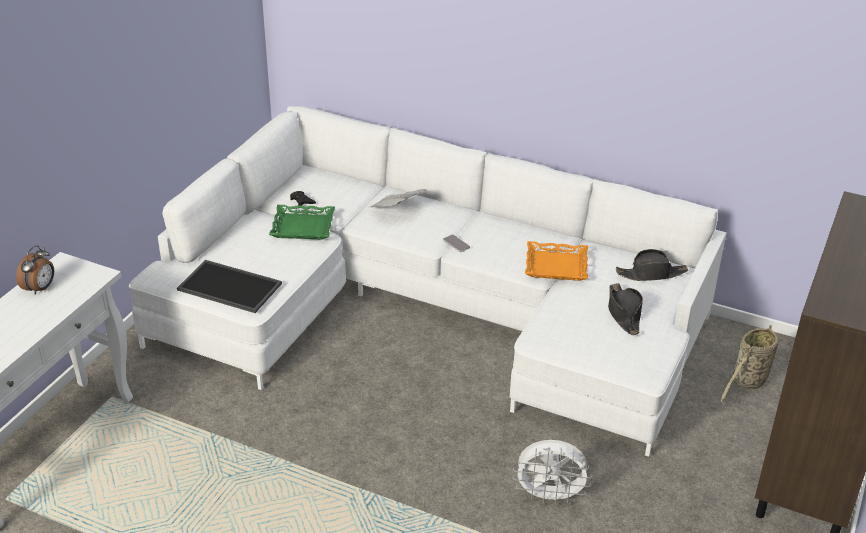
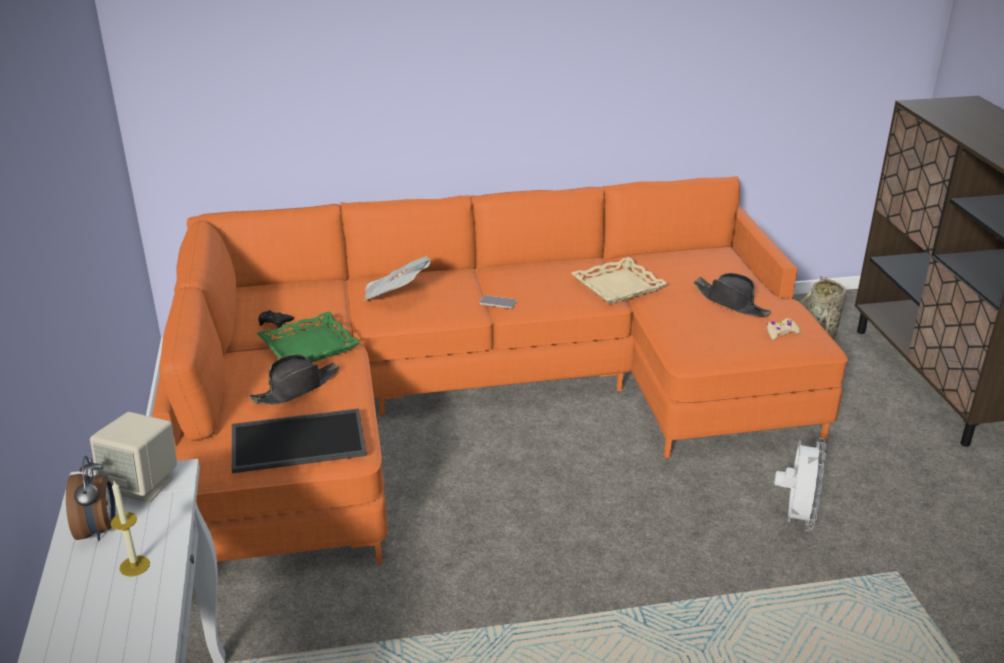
camera: 35 degrees left, 5 degrees down
white sofa [129,106,726,457] -> orange sofa [152,176,848,564]
white fan [513,440,592,506] -> white fan turned 45 degrees counterclockwise [774,438,826,531]
orange tray [525,241,588,281] -> beige tray [571,257,668,304]
black hat [616,249,688,281] -> black hat moved to [249,354,340,405]
none -> beige speaker [90,412,177,503]
none -> candle [110,481,150,577]
none -> beige game controller [767,318,801,340]

